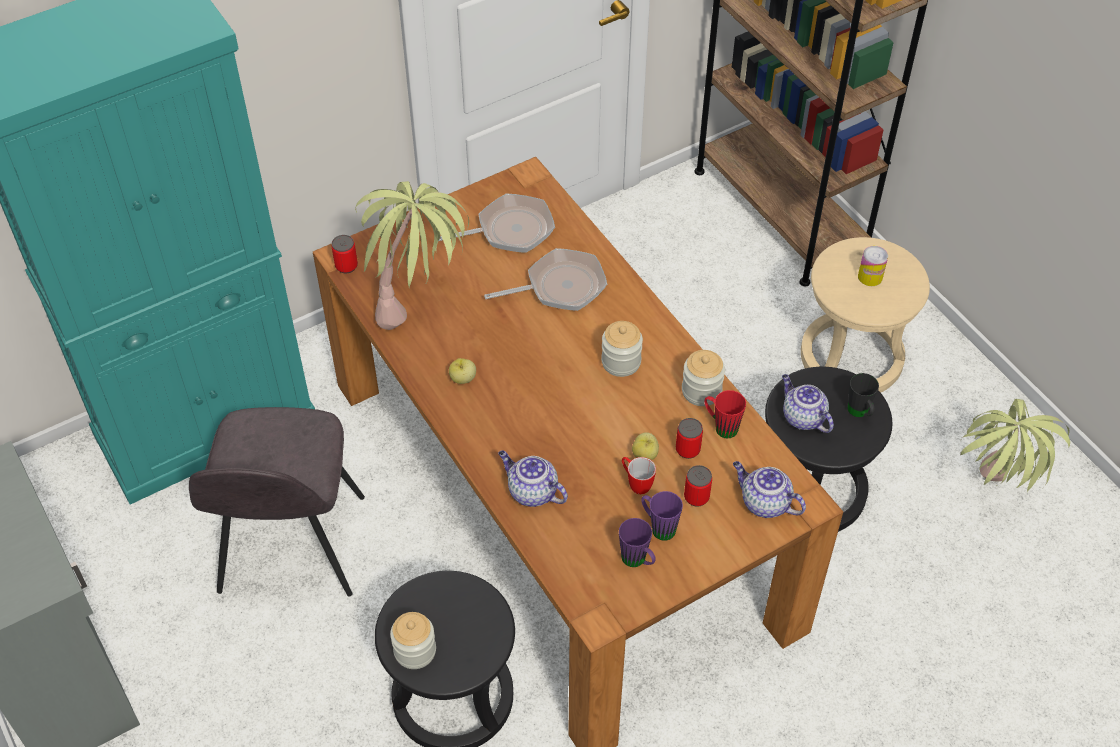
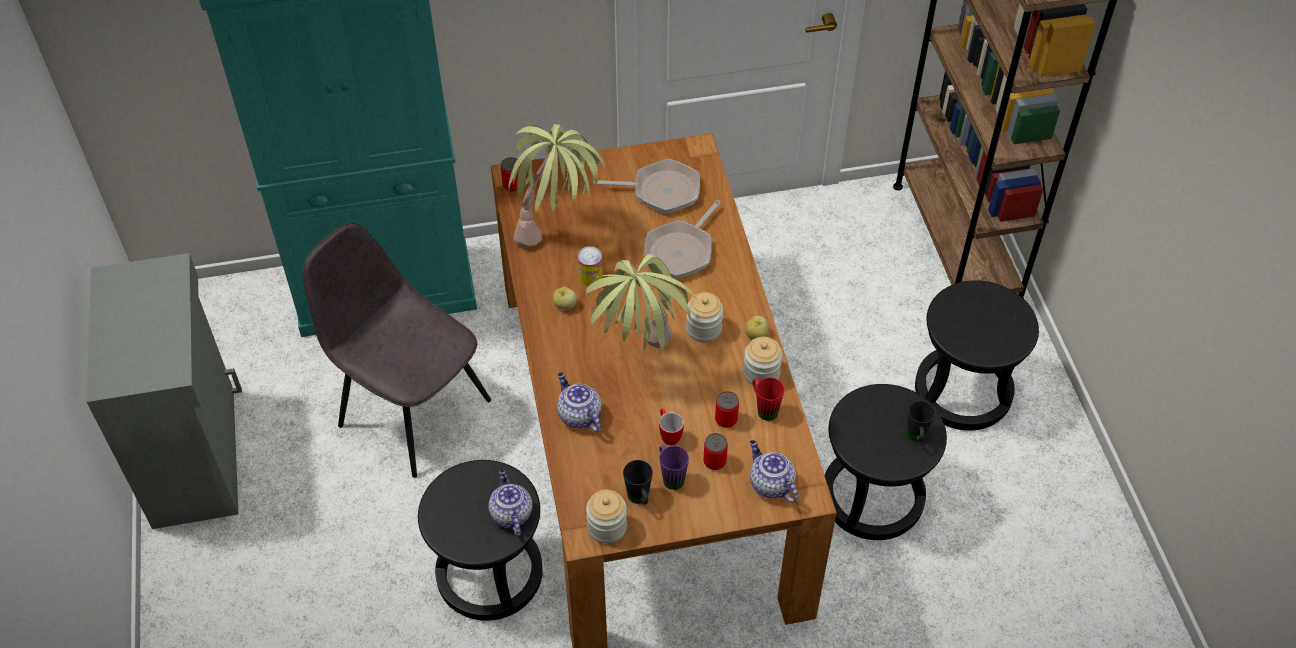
camera: 20 degrees right, 0 degrees up
grey chair [189,407,365,597] -> grey chair turned 105 degrees clockwise [303,222,491,478]
jar [390,612,436,669] -> jar moved to [586,490,627,544]
frying pan [484,248,608,311] -> frying pan turned 120 degrees clockwise [644,200,721,279]
purple mug [619,518,656,567] -> black mug [623,460,653,505]
apple [632,432,659,460] -> apple moved to [745,316,768,339]
teapot [782,374,834,433] -> teapot moved to [488,469,533,536]
beige stool [801,237,930,393] -> black stool [915,280,1039,431]
can [858,246,888,286] -> can moved to [577,246,603,286]
potted plant [960,399,1070,492] -> potted plant moved to [586,254,698,354]

